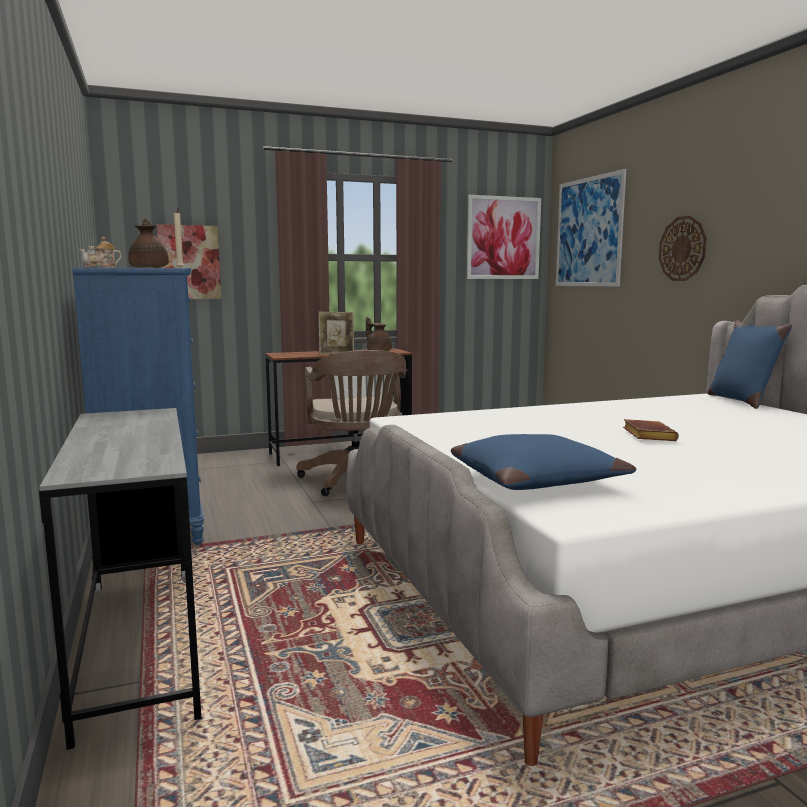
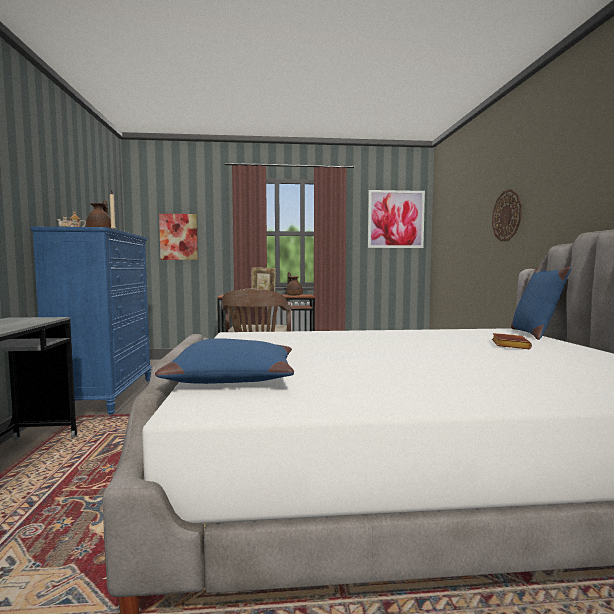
camera: 15 degrees right, 5 degrees down
picture [556,169,626,287] -> none
brown book [623,419,679,441] -> brown book moved to [492,333,532,349]

